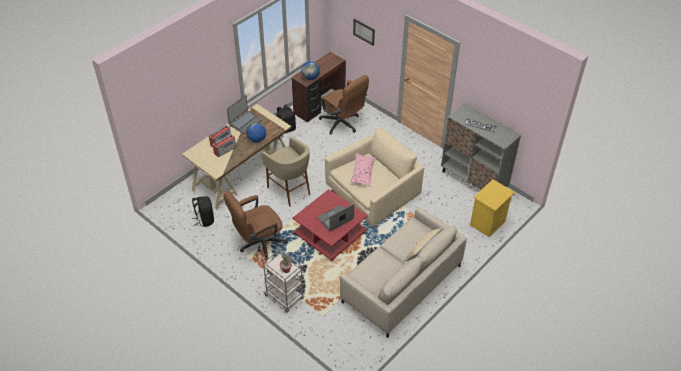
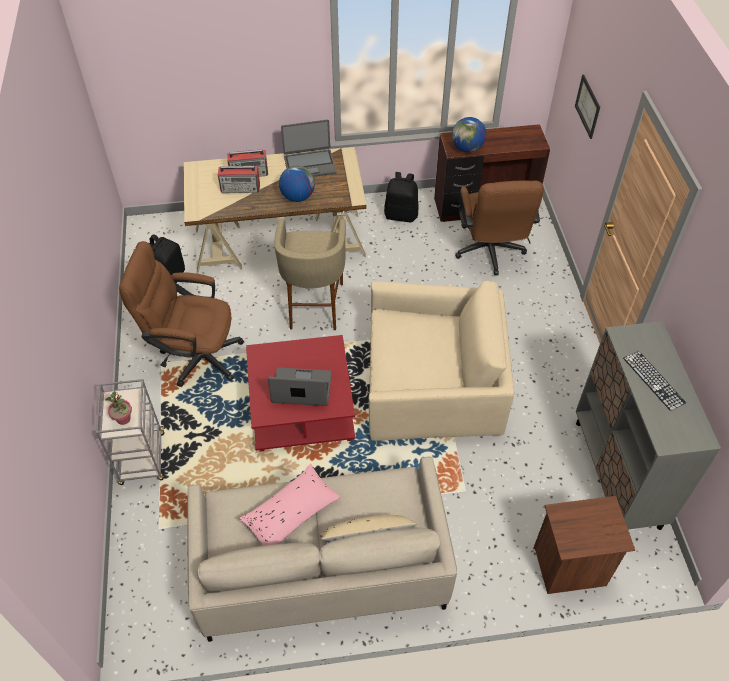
camera: 40 degrees right, 5 degrees up
pink pillow [350,153,375,187] -> pink pillow moved to [239,464,341,546]
yellow nightstand [470,179,515,237] -> brown nightstand [533,496,635,594]

